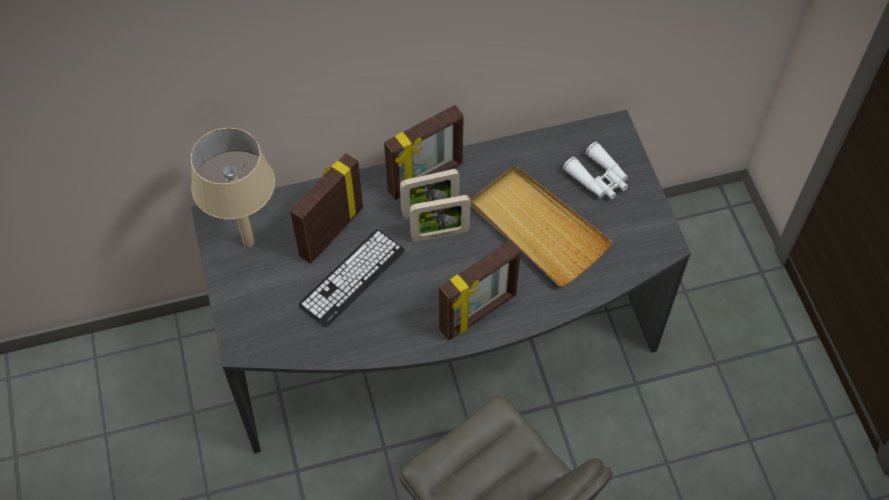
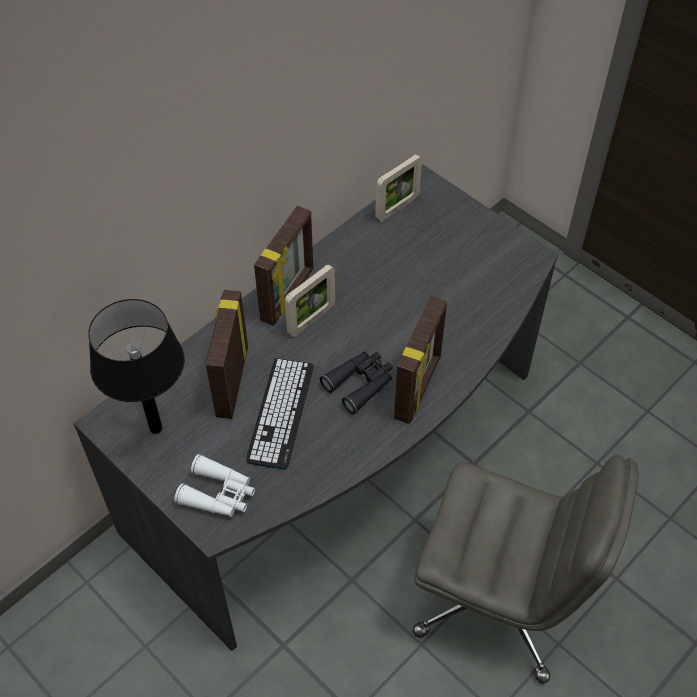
camera: 30 degrees left, 5 degrees down
beige table lamp [191,128,275,247] -> black table lamp [88,299,185,434]
picture frame [410,195,470,242] -> picture frame moved to [375,154,422,222]
beige tray [470,165,612,287] -> none
white binoculars [563,142,628,199] -> white binoculars moved to [174,454,255,517]
none -> black binoculars [320,351,393,414]

